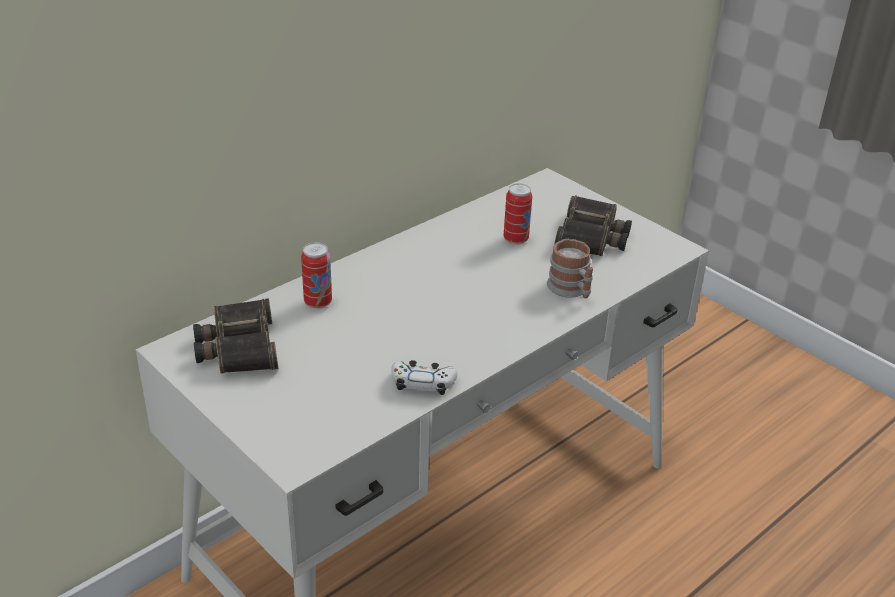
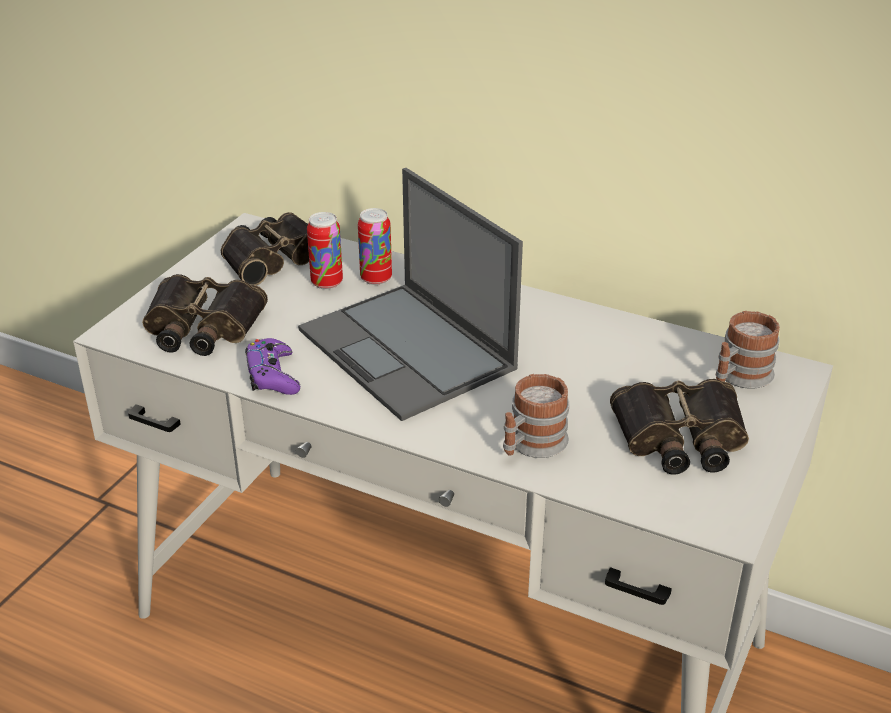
camera: 70 degrees right, 0 degrees up
white game controller [391,360,458,395] -> purple game controller [245,338,300,395]
can [504,183,532,245] -> can moved to [307,212,343,289]
none -> binoculars [142,274,268,356]
none -> laptop [298,168,523,421]
none -> mug [716,311,780,389]

